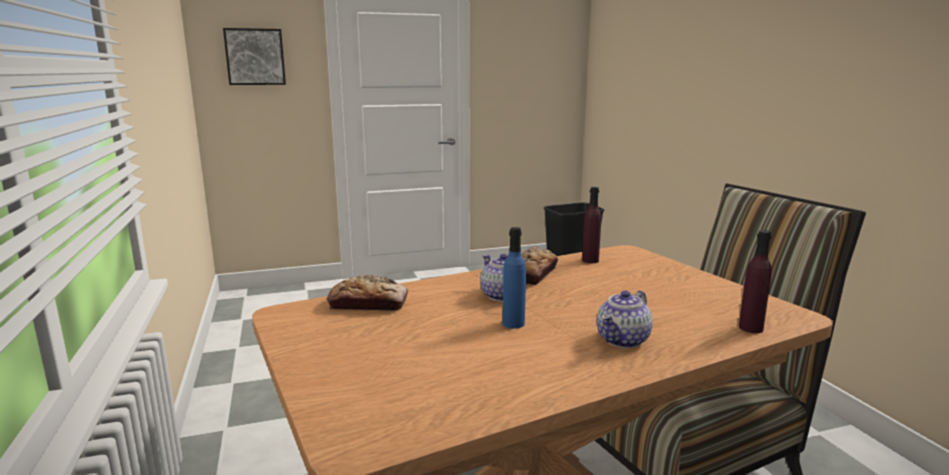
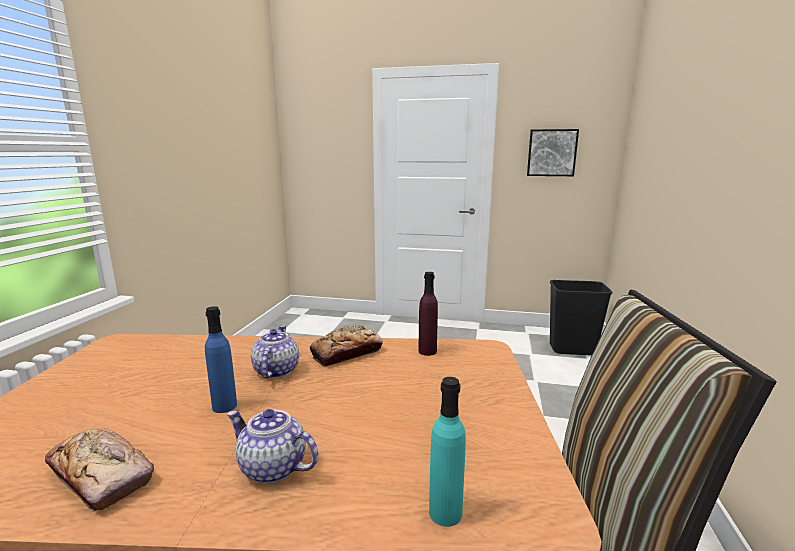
camera: 30 degrees right, 0 degrees up
picture [223,28,286,85] -> picture moved to [527,129,579,176]
bread [327,275,408,311] -> bread moved to [45,428,154,511]
teapot [597,290,653,348] -> teapot turned 45 degrees clockwise [227,409,318,484]
purple bottle [739,230,772,333] -> turquoise bottle [429,377,466,527]

